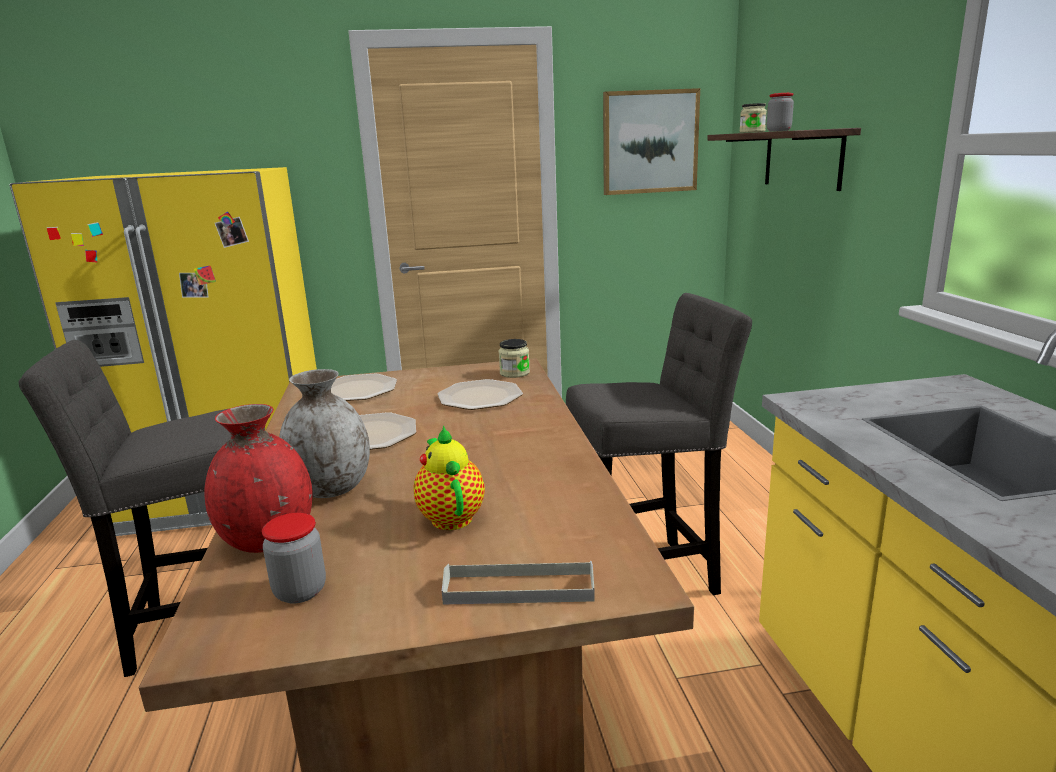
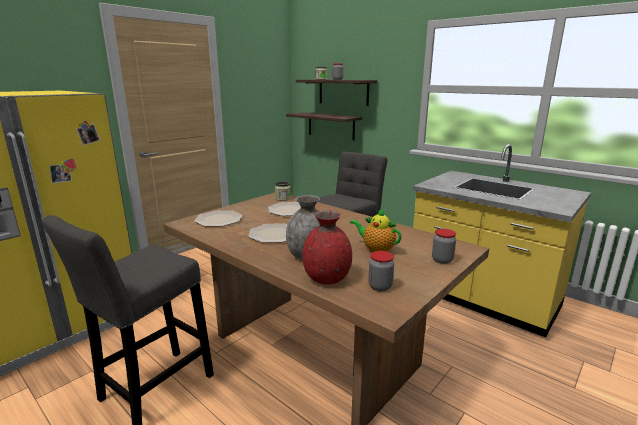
camera: 40 degrees left, 0 degrees up
grey tray [442,561,595,604] -> jar [432,229,456,264]
picture [603,88,700,195] -> none
none -> shelf [286,112,362,140]

